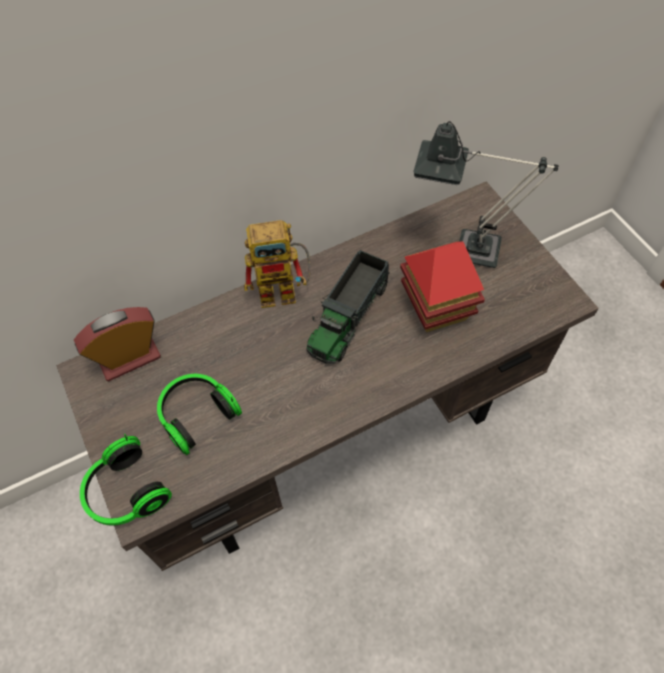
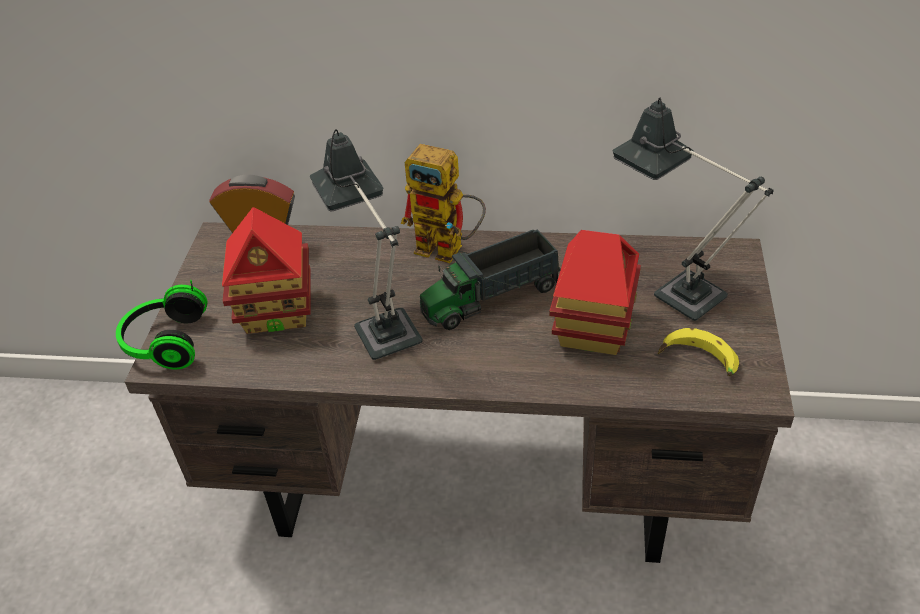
camera: 35 degrees right, 15 degrees down
headphones [157,374,242,455] -> toy house [222,207,311,334]
none -> table lamp [310,129,423,360]
none -> banana [658,328,739,376]

